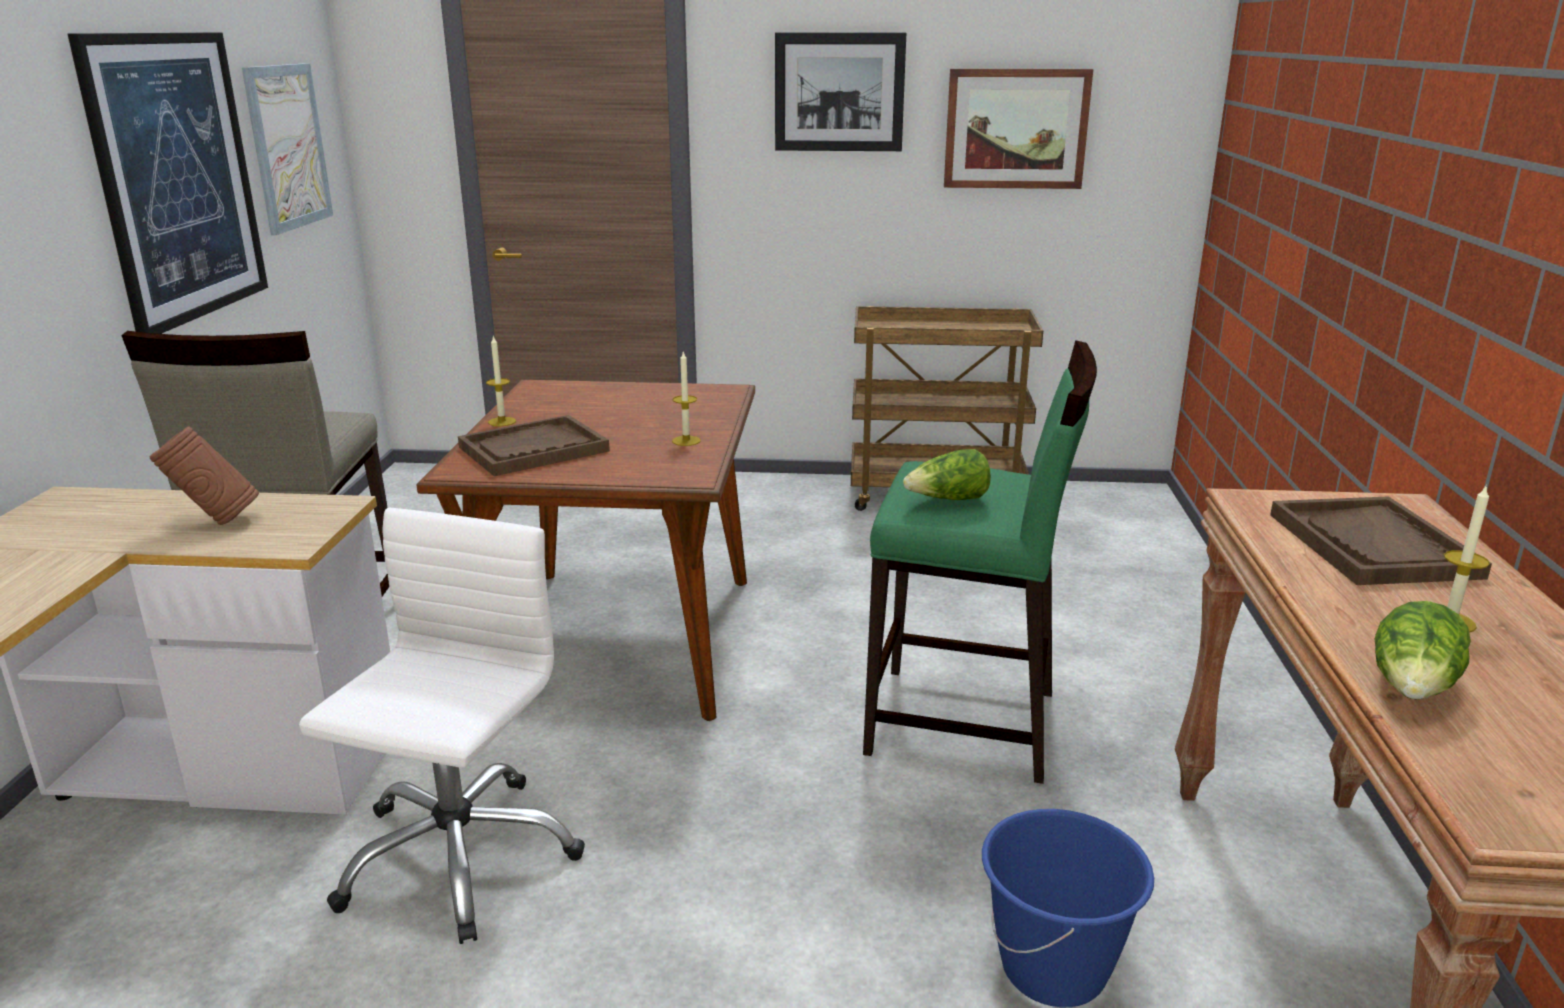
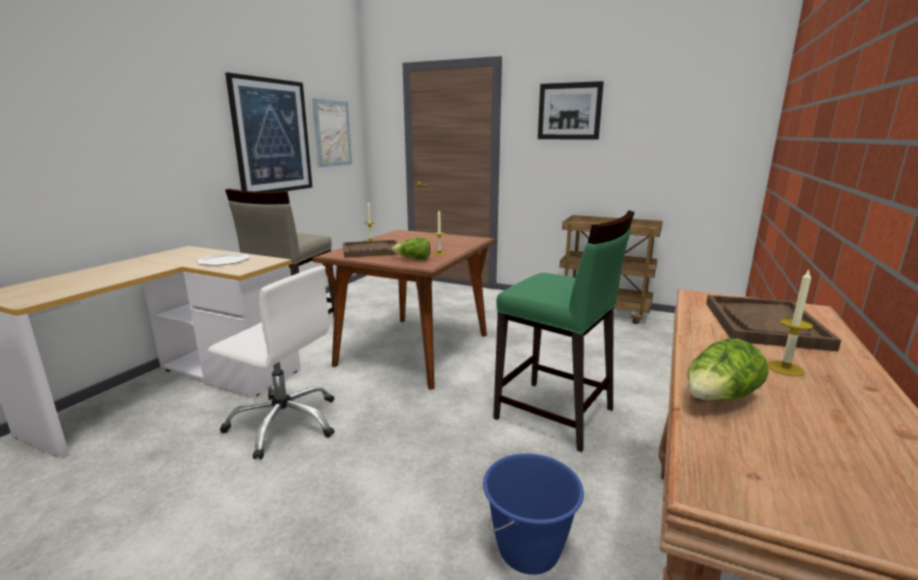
camera: 20 degrees right, 5 degrees down
brown vase [150,426,259,525] -> plate [197,253,250,266]
white office chair [299,508,585,944] -> white office chair turned 75 degrees clockwise [208,266,334,459]
lettuce [903,449,991,500] -> lettuce moved to [392,237,430,260]
picture [944,69,1093,189] -> none

